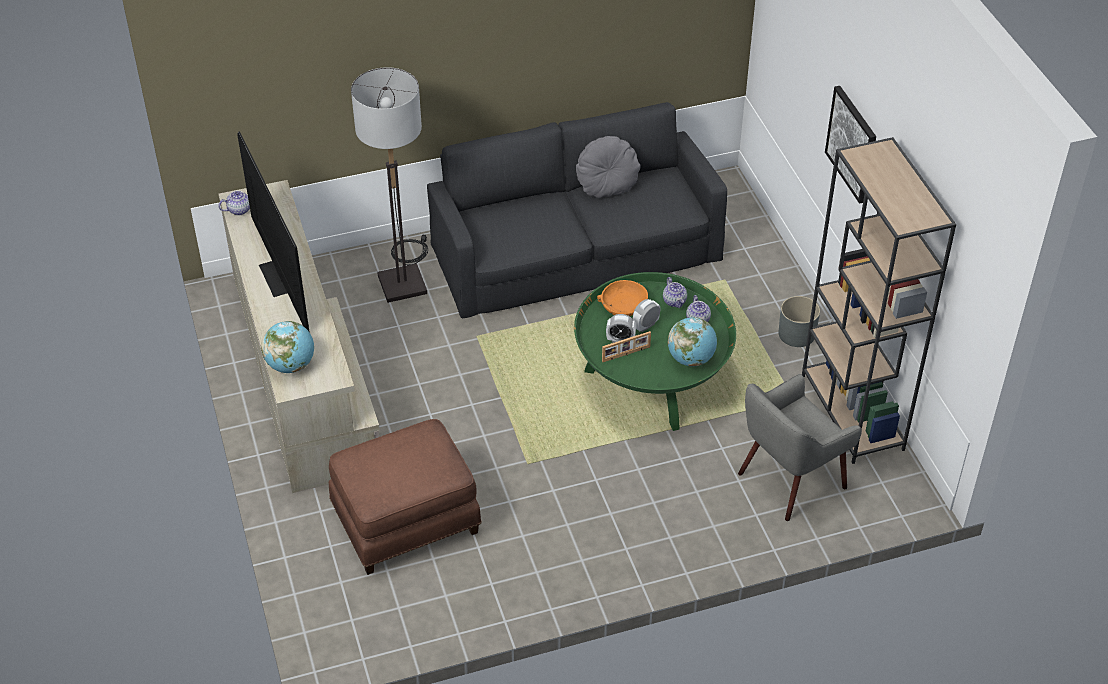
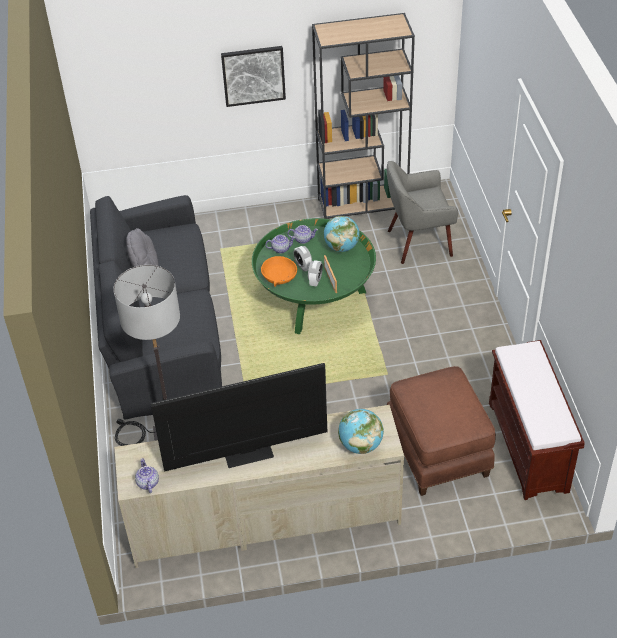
camera: 80 degrees left, 0 degrees up
grey armchair [738,374,862,521] -> grey armchair turned 105 degrees clockwise [387,161,458,264]
grey planter [778,296,820,347] -> none
none -> brown bench [489,340,585,500]

